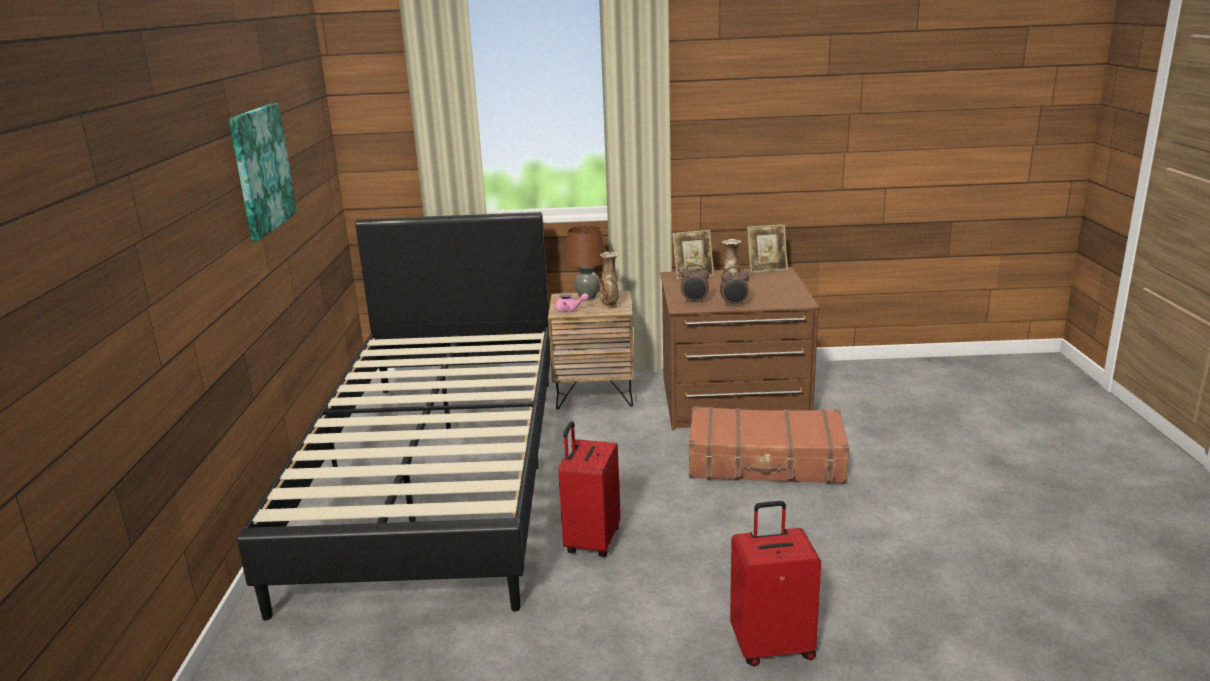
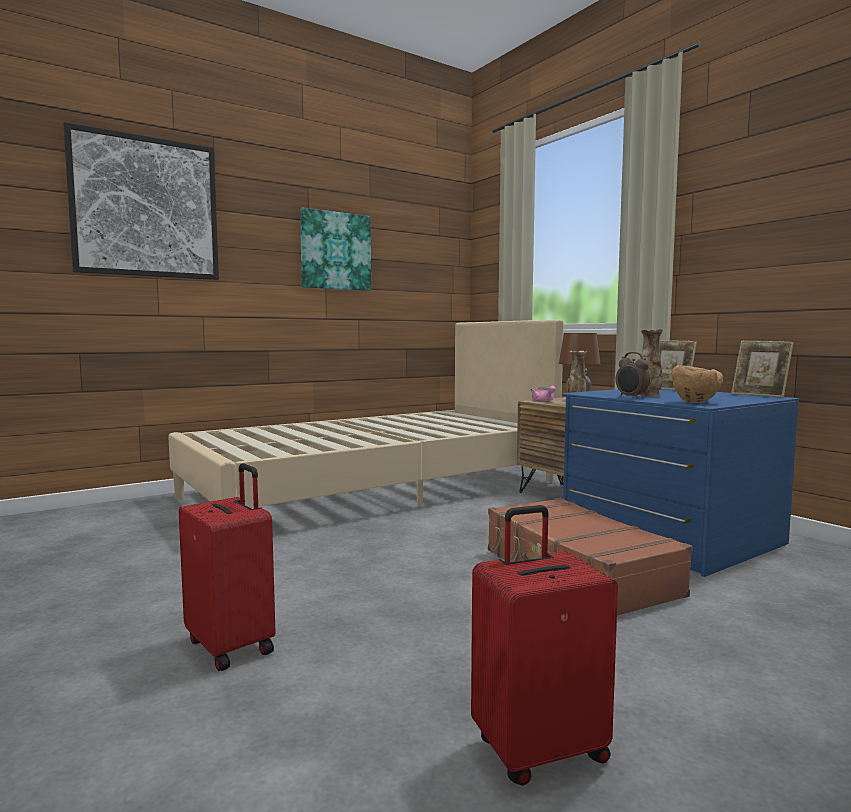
camera: 55 degrees right, 15 degrees down
black bed [237,212,550,621] -> beige bed [168,319,564,508]
red suitcase [558,421,620,557] -> red suitcase moved to [471,505,618,786]
brown dresser [660,267,820,430] -> blue dresser [562,389,799,577]
alarm clock [681,264,709,303] -> none
none -> picture [63,122,219,280]
none -> brown bowl [671,365,723,403]

